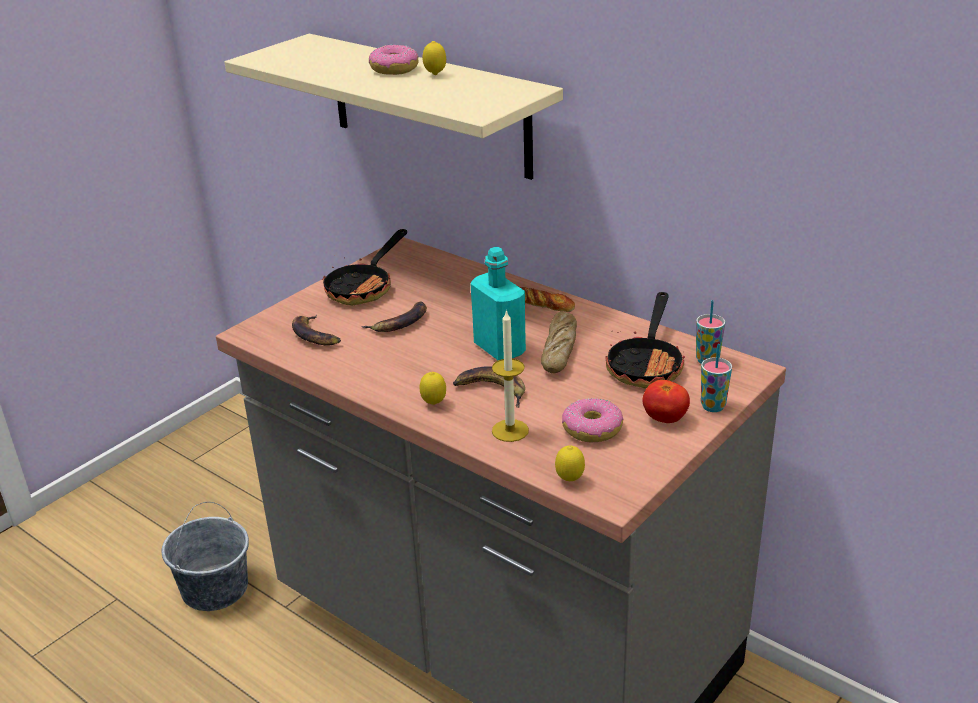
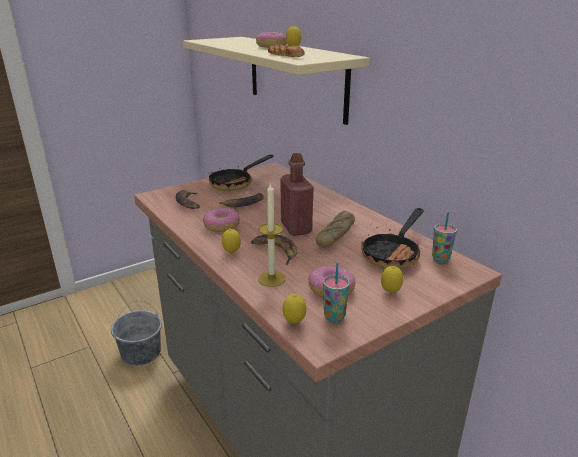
camera: 15 degrees right, 5 degrees down
turquoise bottle [470,247,526,360] -> red bottle [280,153,314,236]
bread [520,287,575,312] -> bread moved to [268,44,305,57]
tomato [643,380,690,423] -> lemon [381,266,403,293]
cup [701,344,732,412] -> cup moved to [323,263,350,322]
none -> donut [203,208,240,232]

